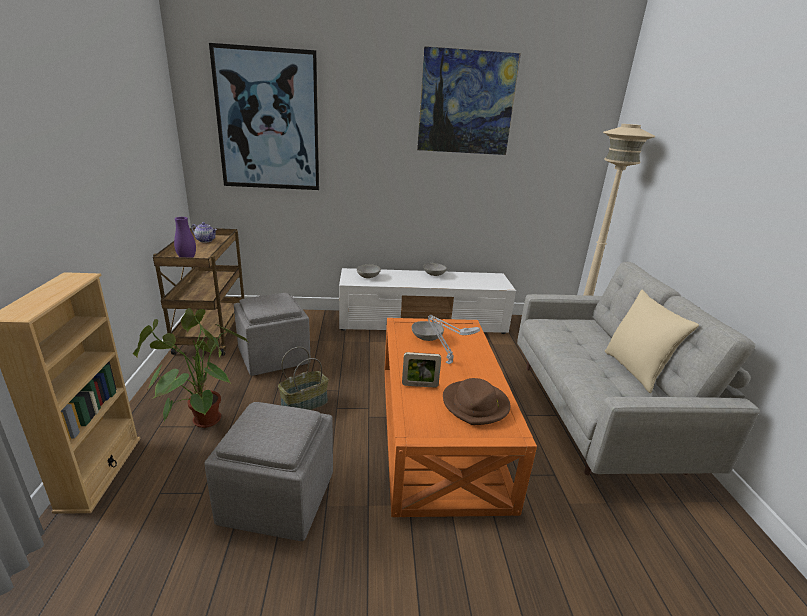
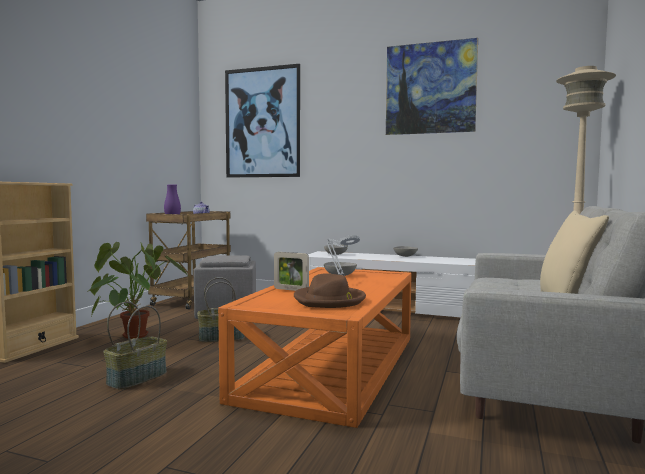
camera: 25 degrees right, 20 degrees down
grey ottoman [204,402,333,541] -> basket [103,302,167,390]

